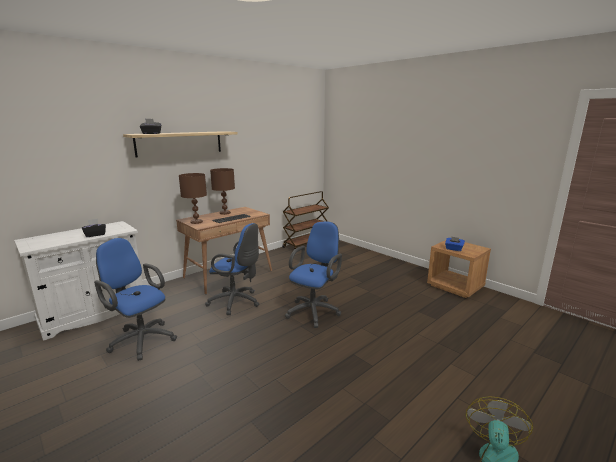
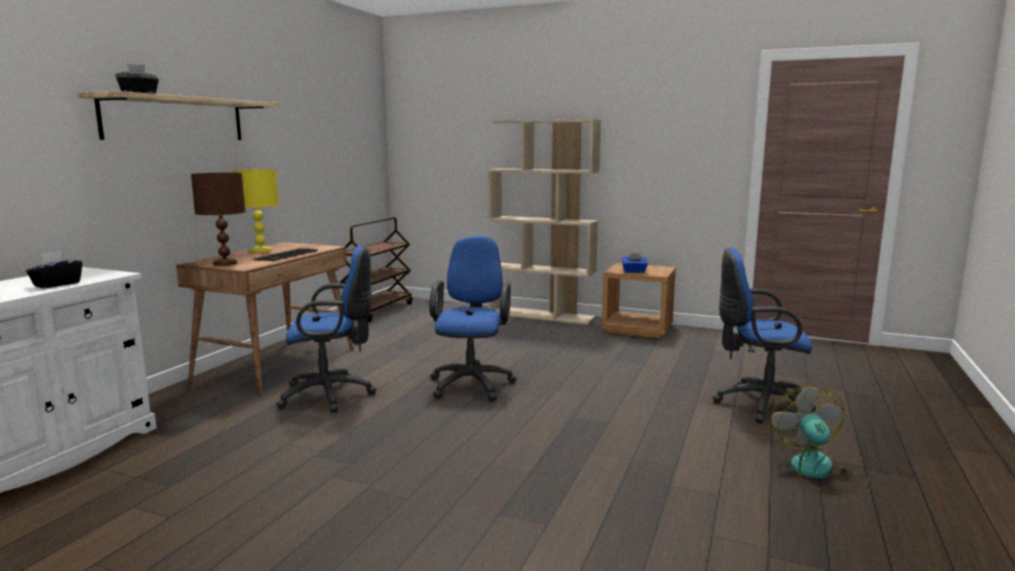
camera: 25 degrees left, 5 degrees down
blue office chair [94,238,177,361] -> blue office chair moved to [713,248,816,423]
brown table lamp [210,168,235,215] -> yellow table lamp [232,169,279,253]
none -> beige bookcase [488,119,601,325]

